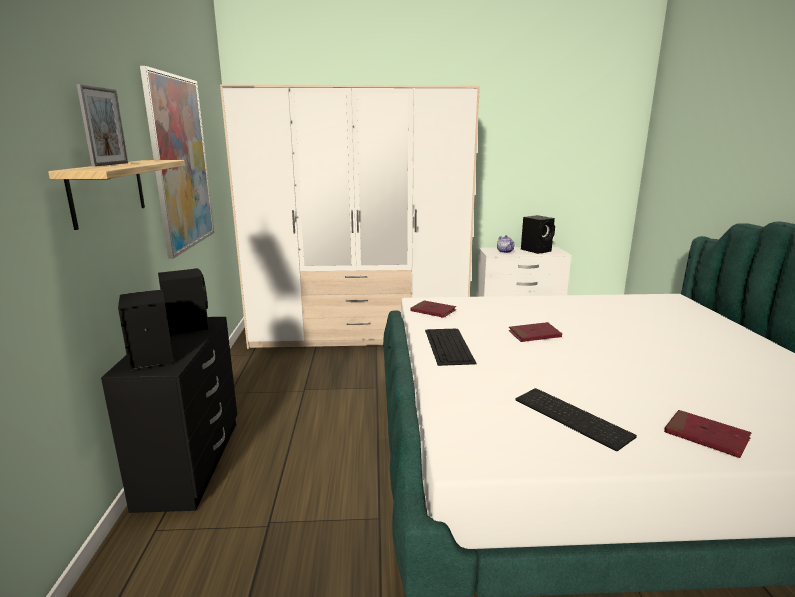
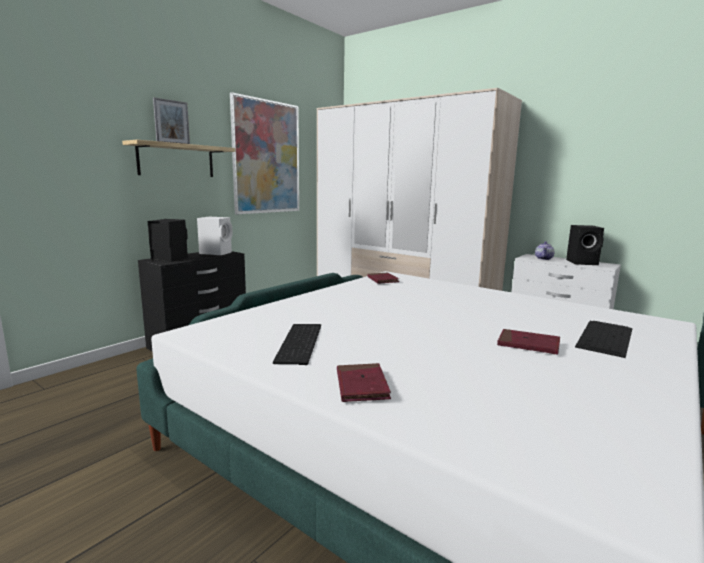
camera: 40 degrees right, 5 degrees down
black speaker [158,268,209,335] -> white speaker [197,217,233,255]
keyboard [425,329,477,366] -> keyboard moved to [575,321,633,358]
red book [508,322,562,342] -> red book moved to [497,329,560,354]

